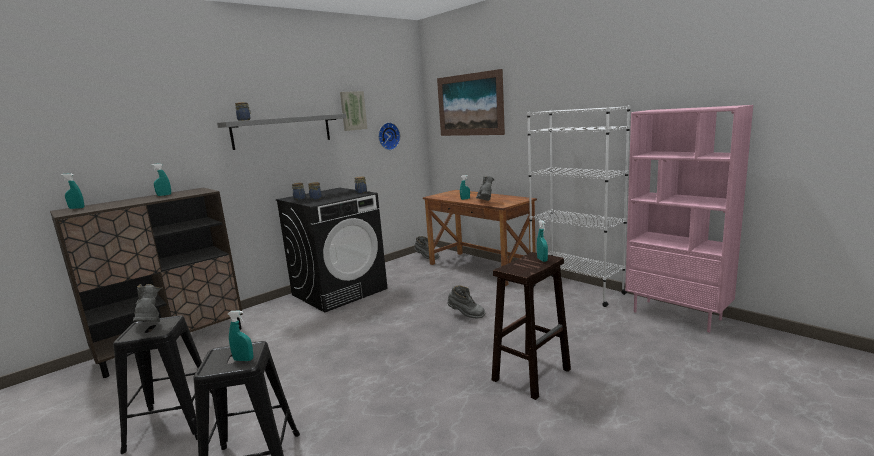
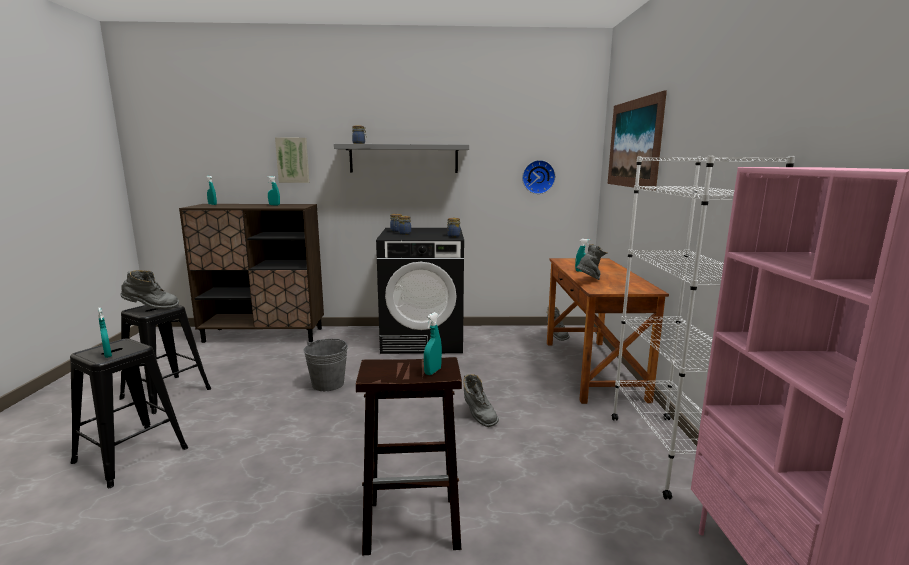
camera: 40 degrees right, 0 degrees up
grey boot [133,284,163,322] -> grey boot turned 60 degrees clockwise [120,270,179,309]
picture [340,91,368,131] -> picture moved to [275,137,309,183]
none -> grey bucket [303,339,348,391]

